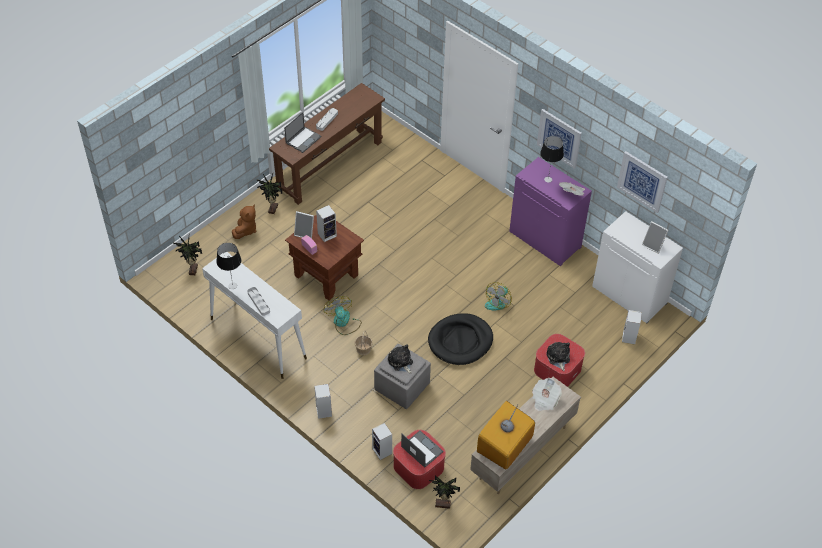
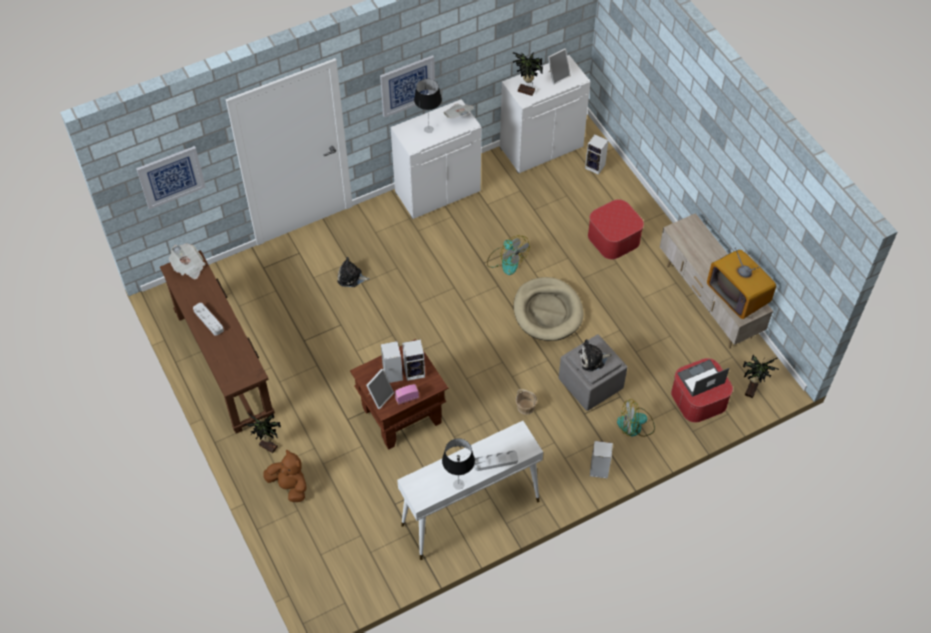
camera: 70 degrees left, 5 degrees up
potted plant [173,233,202,275] -> potted plant moved to [513,52,543,96]
laptop [284,112,321,153] -> none
fan [324,296,362,335] -> fan moved to [617,399,655,437]
speaker [372,423,392,460] -> speaker moved to [402,340,425,381]
black dog bed [428,313,493,365] -> beige dog bed [514,277,583,341]
purple cabinet [509,157,592,266] -> white cabinet [391,99,481,219]
newspaper [532,378,562,411] -> newspaper moved to [169,244,205,279]
plush toy [546,342,570,371] -> plush toy moved to [337,257,370,287]
picture [617,151,668,213] -> picture moved to [136,146,206,210]

